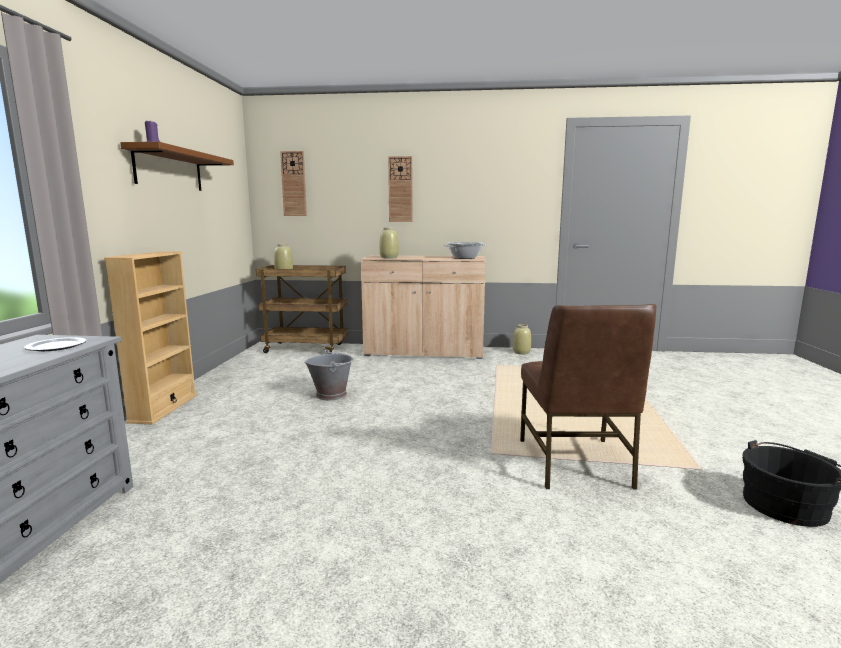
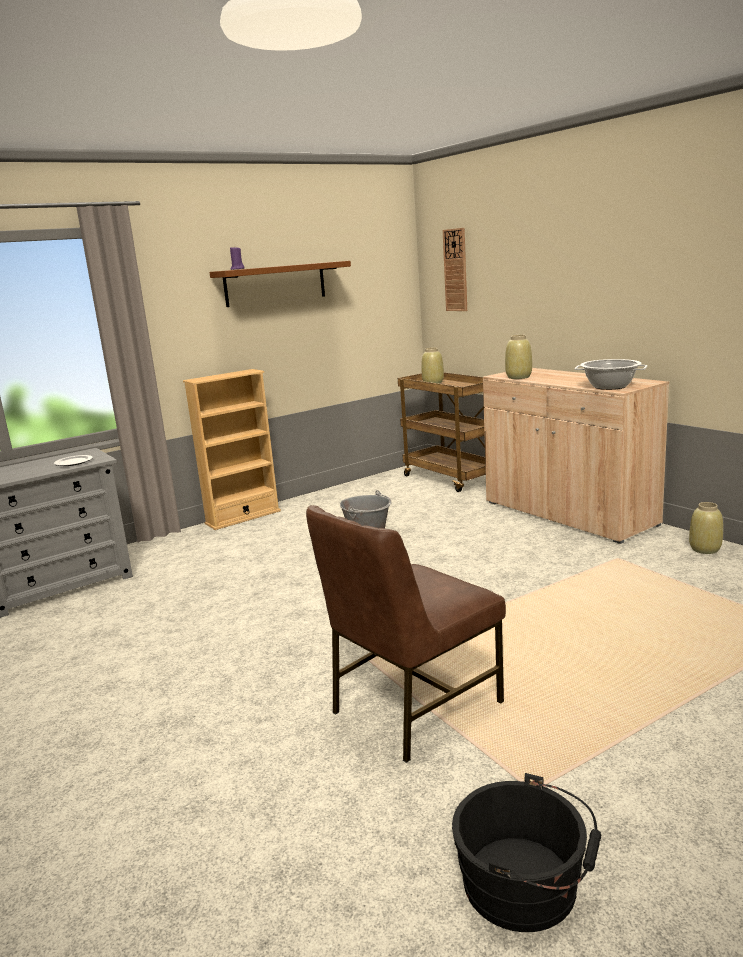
camera: 50 degrees right, 5 degrees up
wall clock [388,156,413,222] -> none

